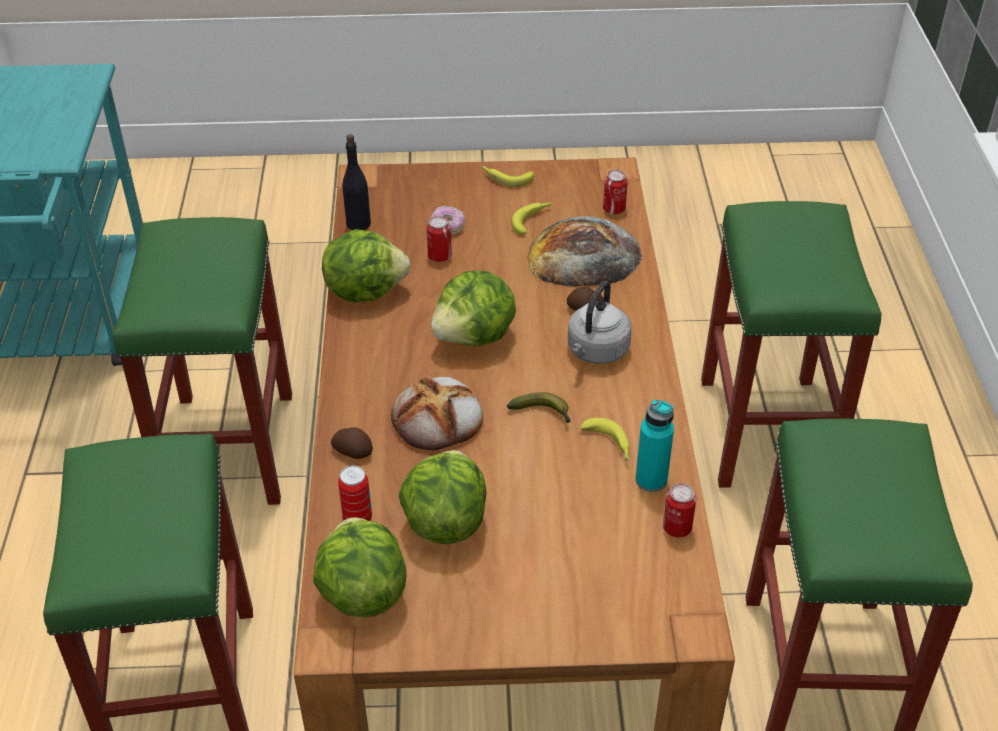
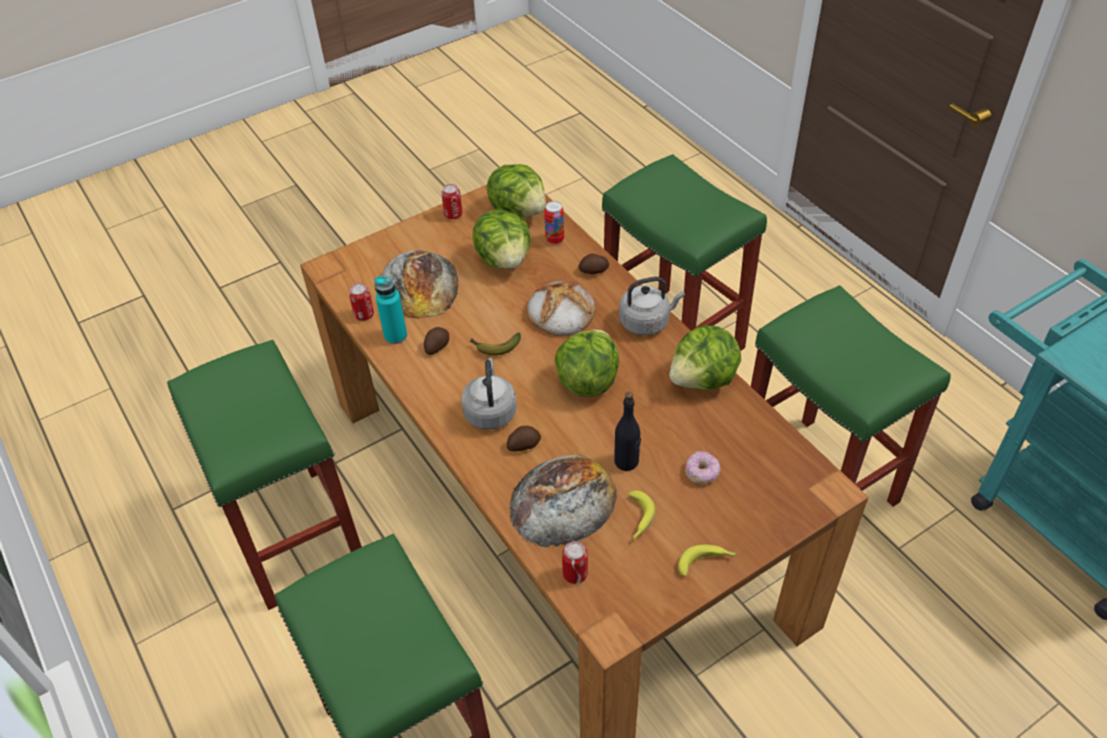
camera: 150 degrees right, 5 degrees up
black bottle [342,134,371,230] -> black bottle moved to [614,392,641,471]
can [427,216,452,262] -> can moved to [441,184,463,219]
banana [581,418,630,460] -> potato [424,327,449,355]
none -> bread [381,250,459,318]
none -> grey kettle [619,277,685,335]

